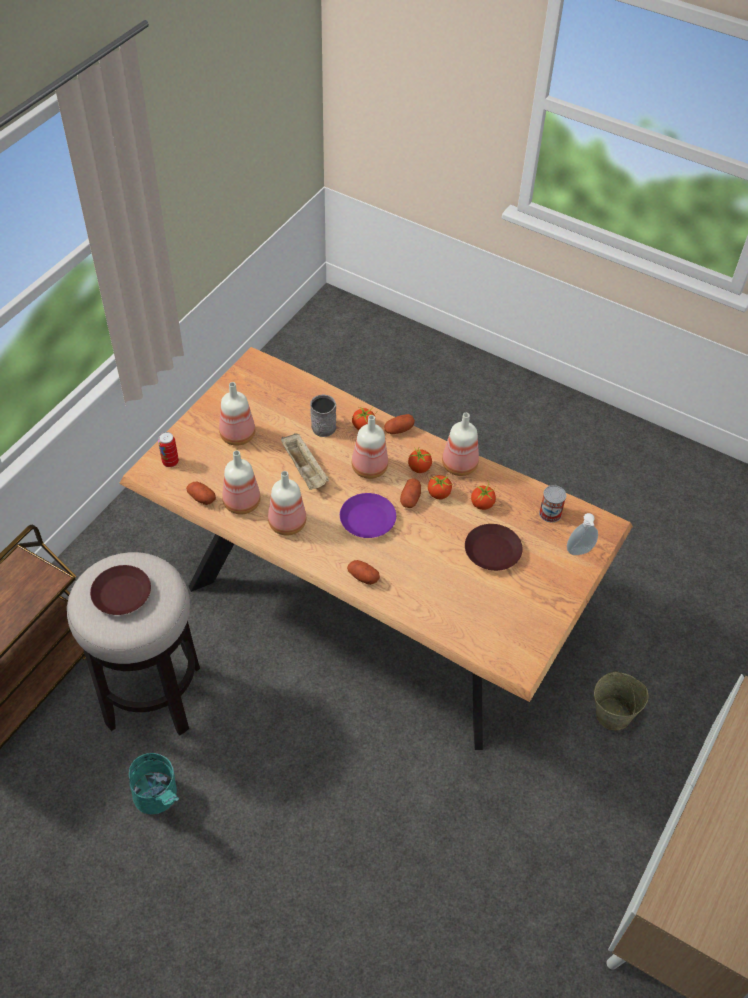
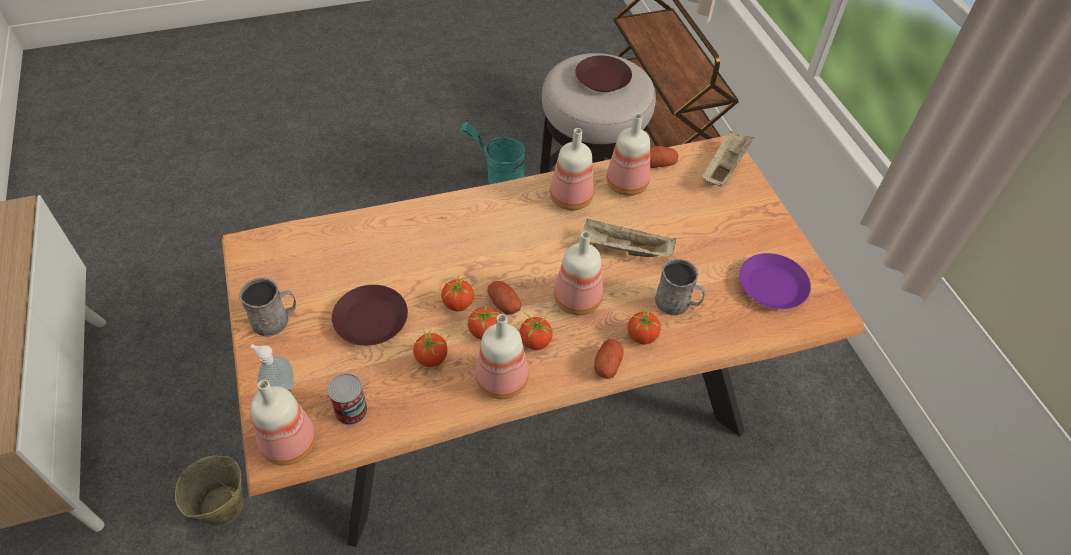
camera: 130 degrees right, 0 degrees up
can [158,432,179,467] -> beige tray [702,129,754,187]
bottle [219,382,255,446] -> bottle moved to [251,380,316,465]
purple plate [340,493,396,538] -> purple plate moved to [739,253,811,309]
potato [347,560,380,585] -> none
none -> grey mug [239,278,296,337]
none -> tomato [441,275,474,311]

